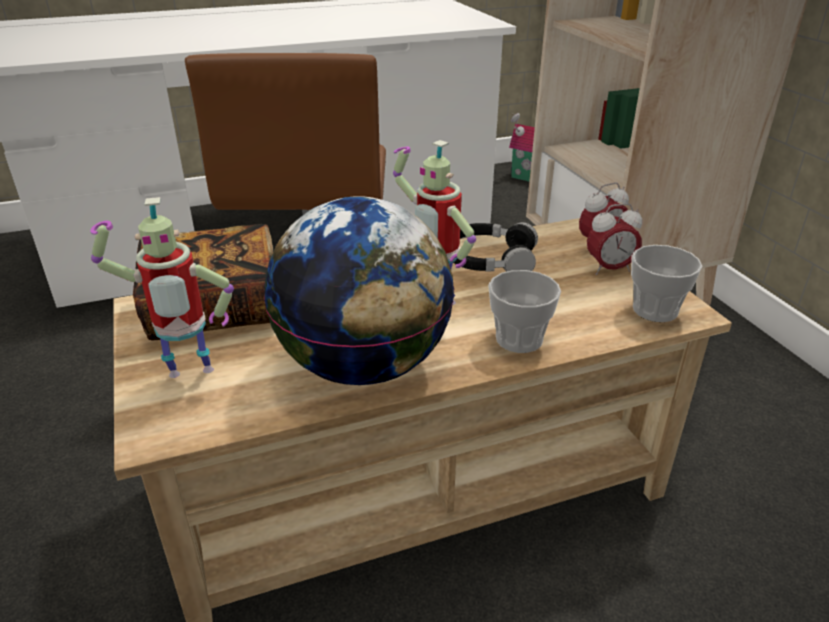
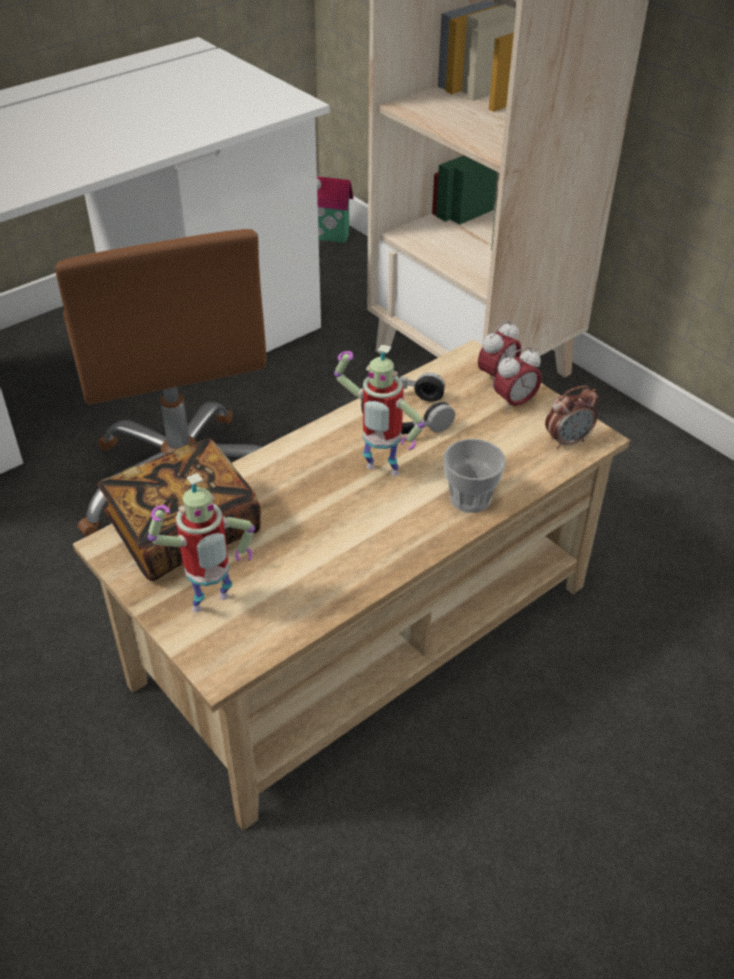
camera: 20 degrees left, 10 degrees up
globe [264,196,455,385] -> none
cup [631,245,702,322] -> alarm clock [545,386,599,449]

